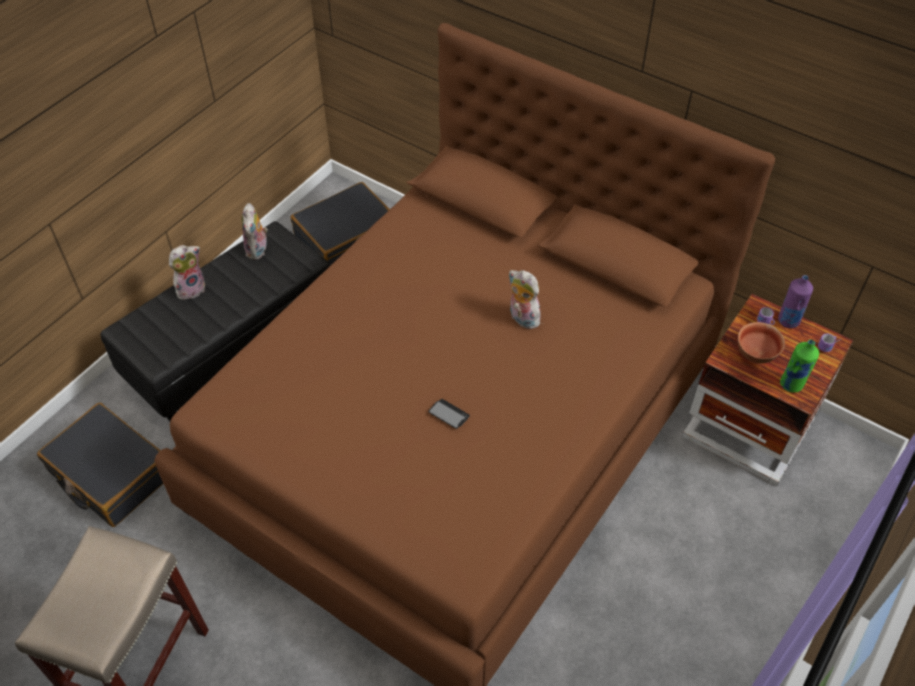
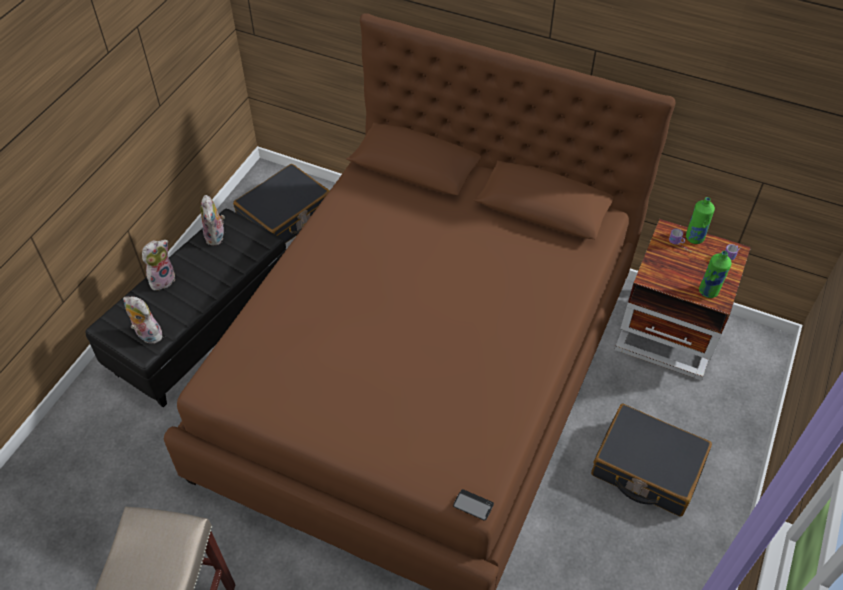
camera: 10 degrees left, 0 degrees up
black suitcase [37,403,163,527] -> black suitcase moved to [591,404,712,516]
phone [428,399,470,429] -> phone moved to [453,489,494,521]
plush toy [508,270,541,329] -> plush toy moved to [123,296,164,344]
bowl [738,322,785,364] -> none
purple bottle [778,275,813,328] -> green bottle [686,197,715,244]

